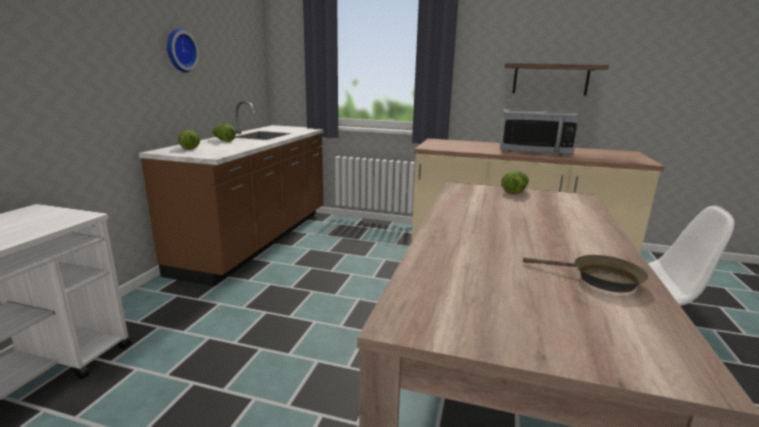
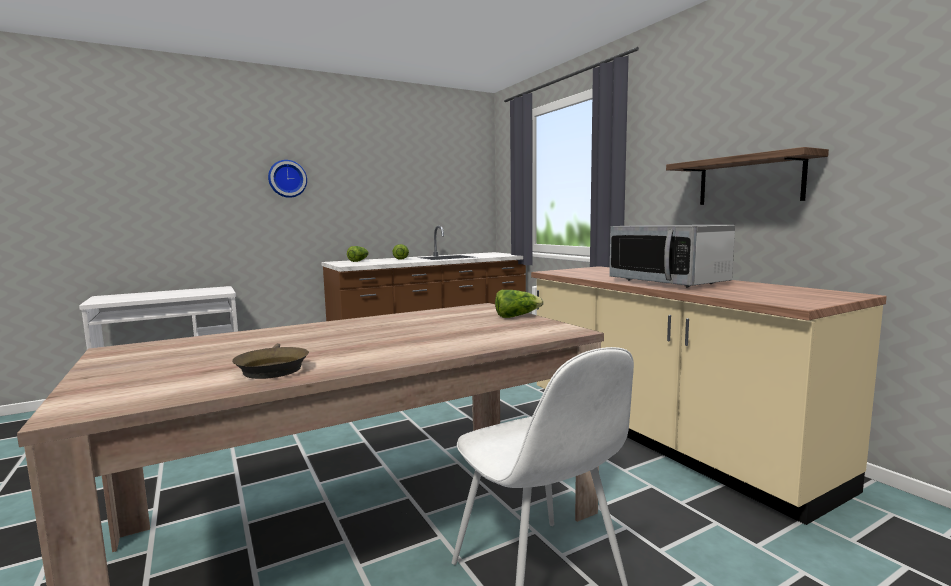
camera: 45 degrees right, 10 degrees down
wall clock [167,28,199,73] -> wall clock moved to [268,160,307,198]

